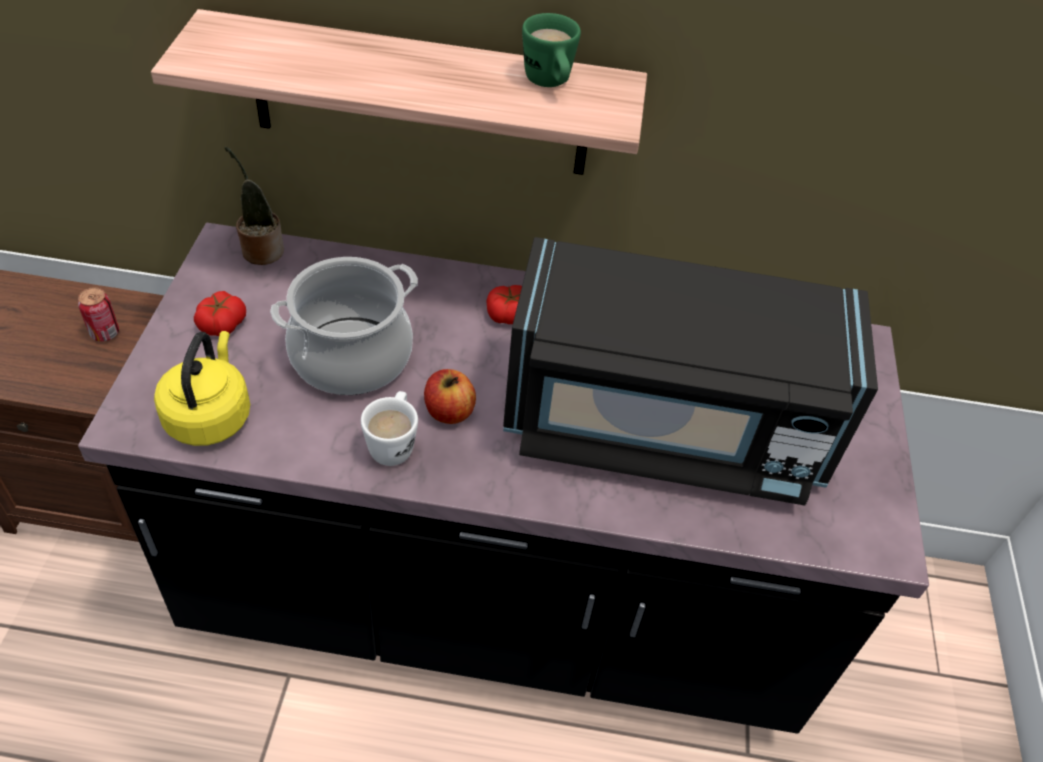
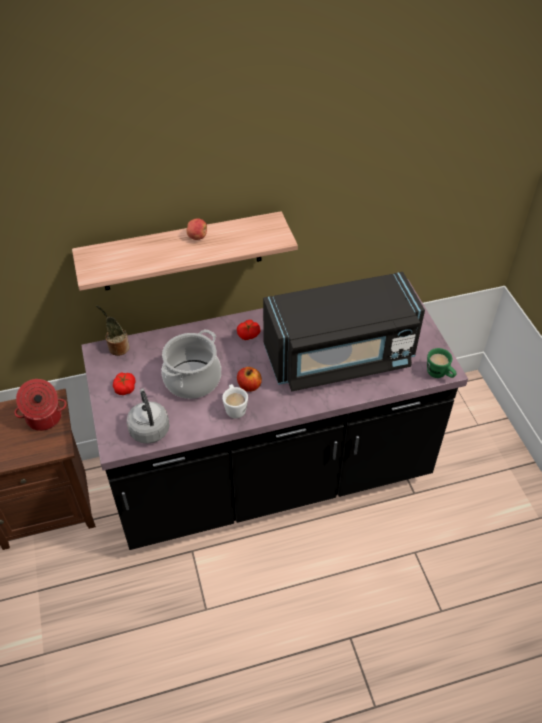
camera: 20 degrees left, 0 degrees up
can [78,288,119,342] -> cooking pot [15,379,67,431]
yellow kettle [154,331,250,446] -> grey kettle [127,388,170,444]
green mug [522,13,581,87] -> green mug moved to [427,348,457,378]
none -> apple [186,218,207,240]

